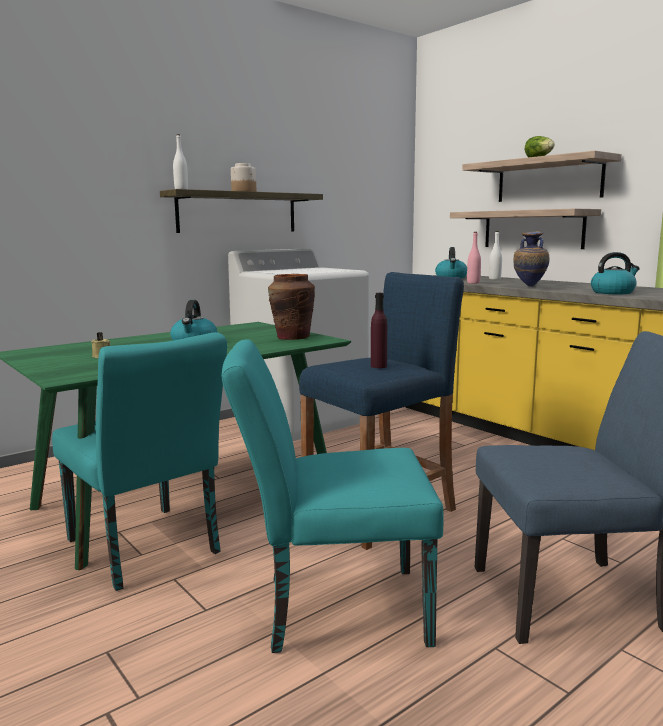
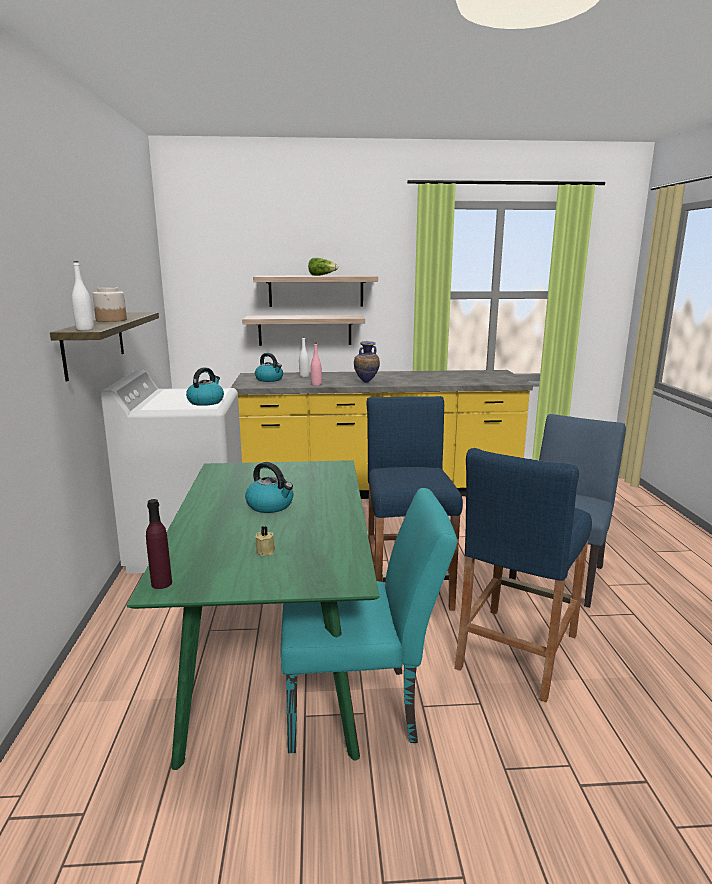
camera: 55 degrees left, 5 degrees up
turquoise chair [222,339,444,653] -> blue stool [454,448,592,702]
brown vase [268,274,315,340] -> none
purple bottle [371,293,387,368] -> purple bottle moved to [146,499,172,589]
kettle [591,252,640,294] -> kettle moved to [186,368,224,406]

